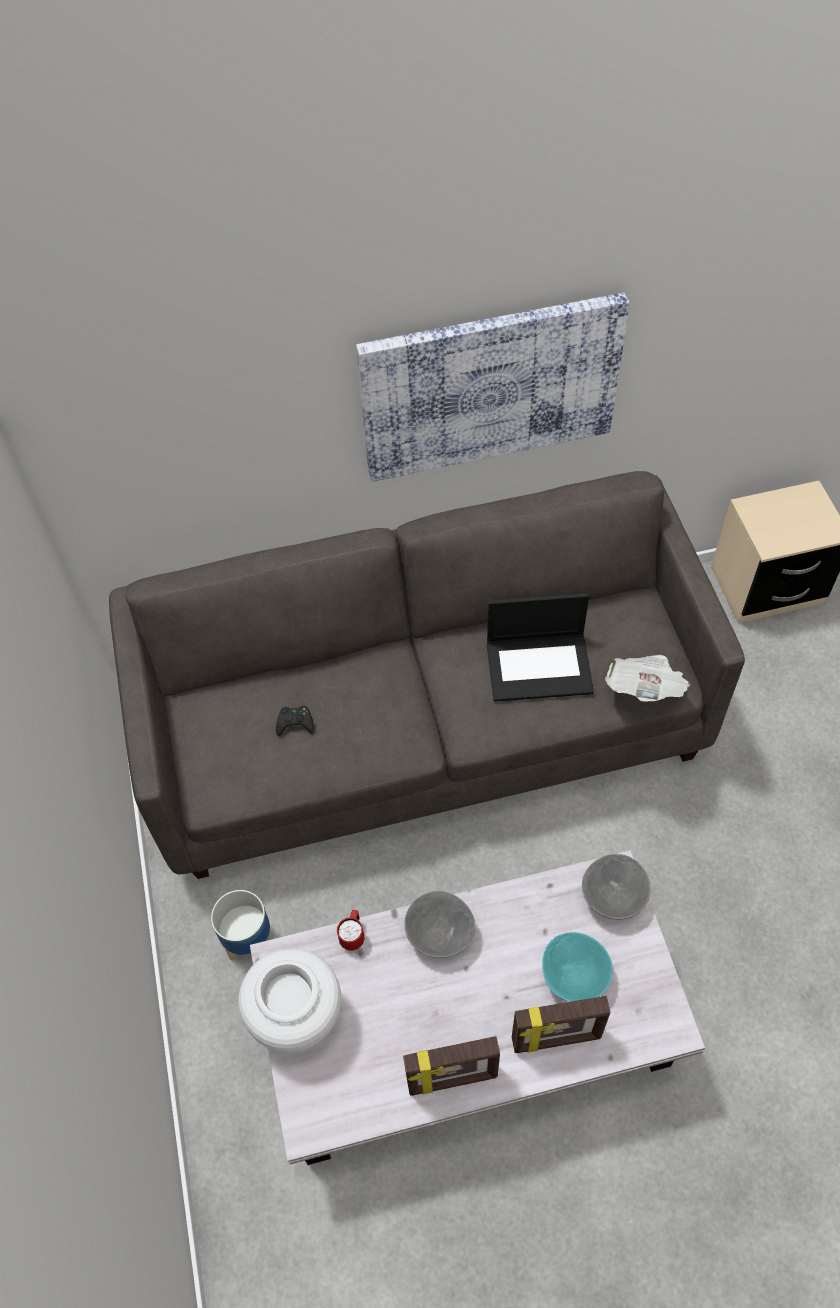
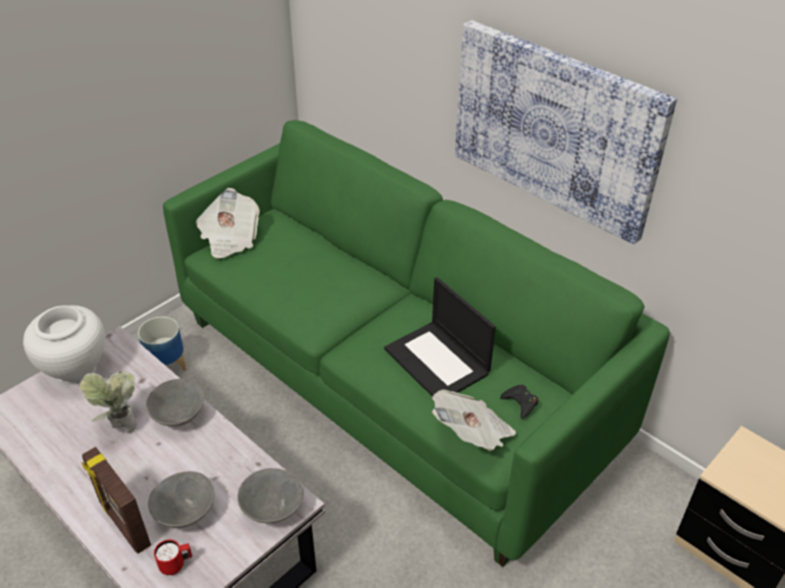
camera: 55 degrees right, 15 degrees down
grey sofa [109,471,745,879] -> green sofa [163,120,670,567]
black game controller [276,706,314,736] -> black game controller moved to [500,385,538,419]
red mug [337,910,364,951] -> red mug moved to [154,539,192,575]
picture frame [403,1036,500,1096] -> none
turquoise bowl [542,932,613,1002] -> grey bowl [148,471,215,528]
none -> potted plant [79,371,137,433]
none -> newspaper [196,188,260,259]

